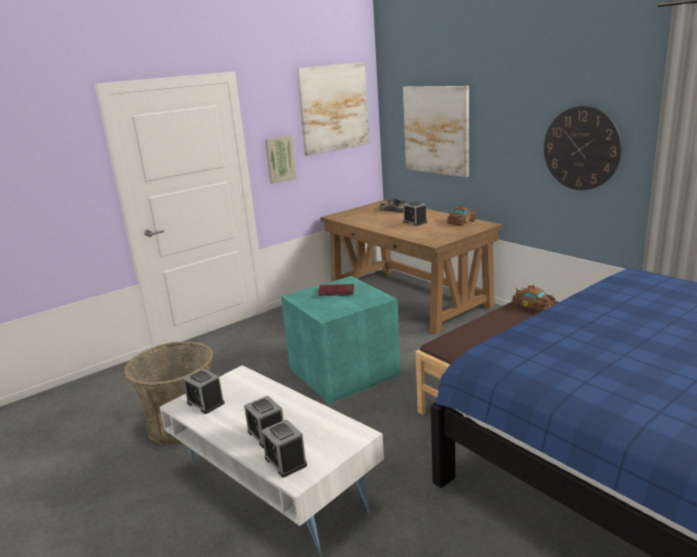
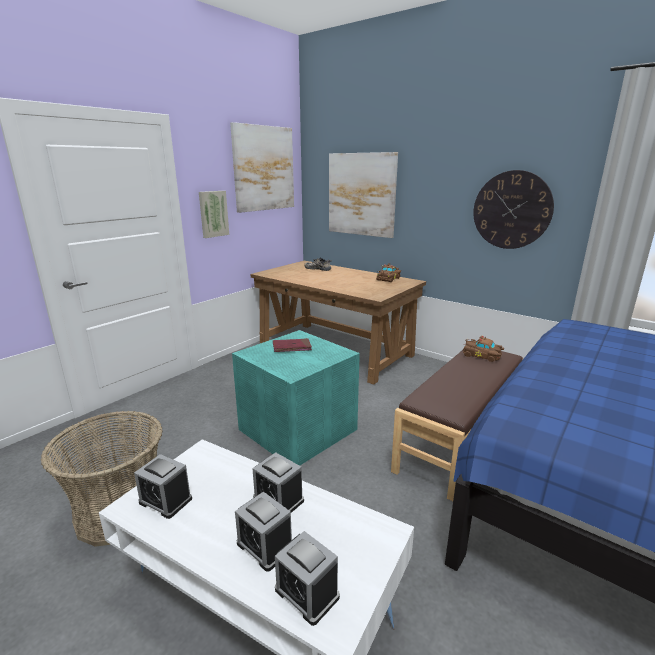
camera: 15 degrees left, 0 degrees up
alarm clock [403,201,427,226] -> alarm clock moved to [252,452,304,513]

